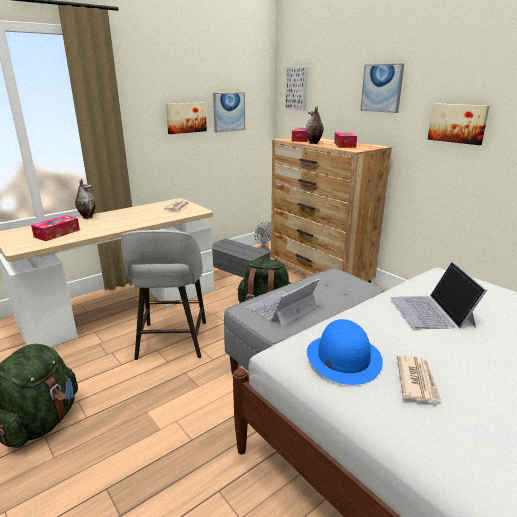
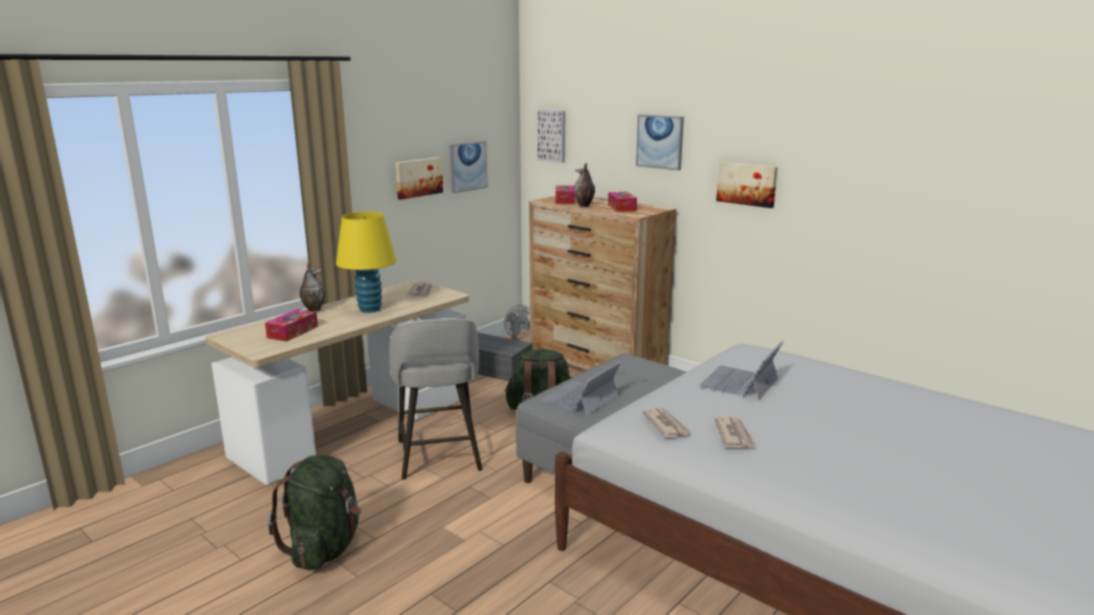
camera: 10 degrees left, 5 degrees down
blue hat [307,319,383,385] -> newspaper [642,408,692,438]
laptop [390,262,487,329] -> laptop turned 45 degrees clockwise [699,341,783,400]
none -> yellow table lamp [336,212,397,313]

